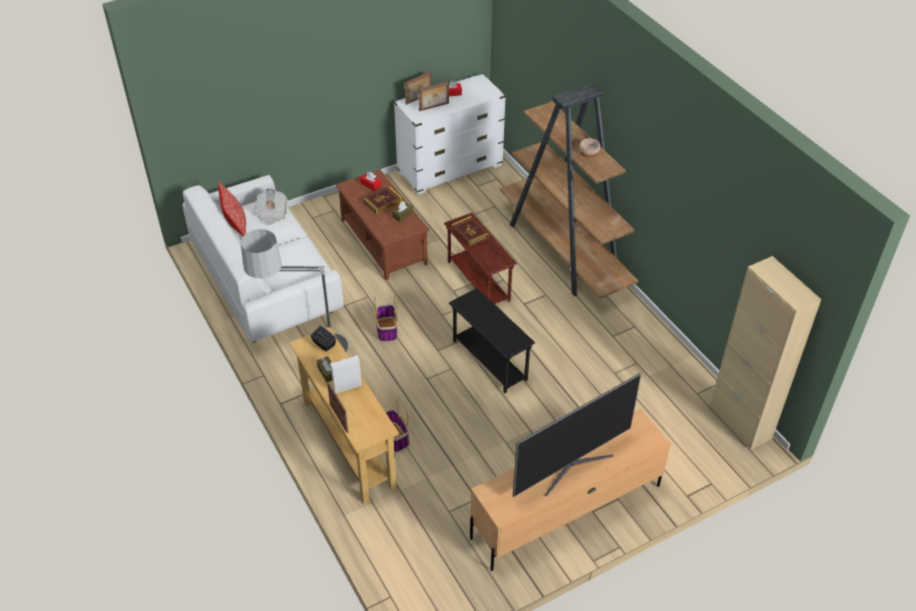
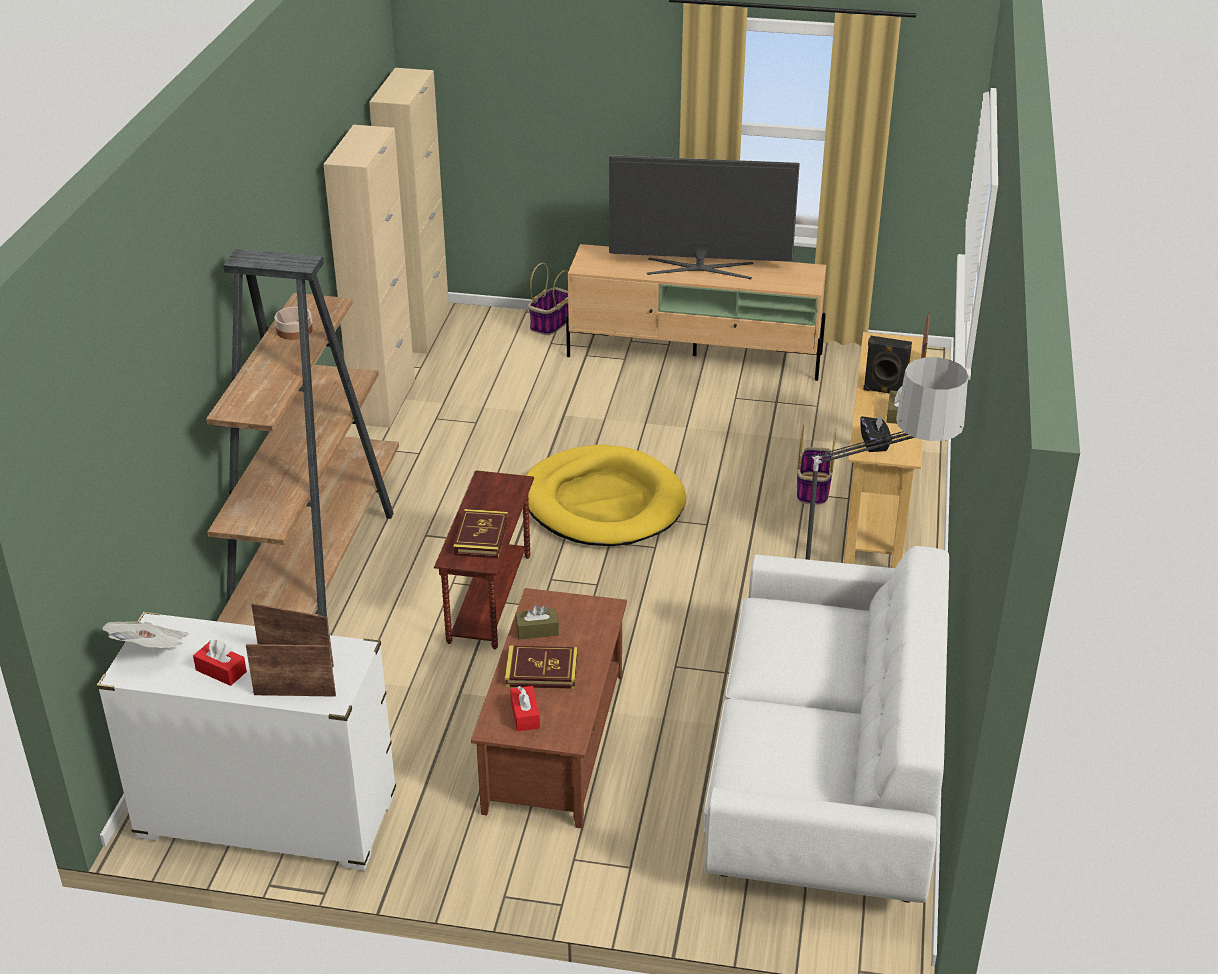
camera: 140 degrees left, 10 degrees down
pillow [218,180,246,236] -> none
newspaper [255,188,288,225] -> newspaper moved to [102,622,189,649]
white speaker [330,355,362,393] -> black speaker [863,336,912,394]
basket [374,295,398,342] -> basket moved to [528,263,568,335]
black side table [449,288,535,393] -> yellow dog bed [525,445,686,546]
none -> beige cabinet [323,125,415,428]

